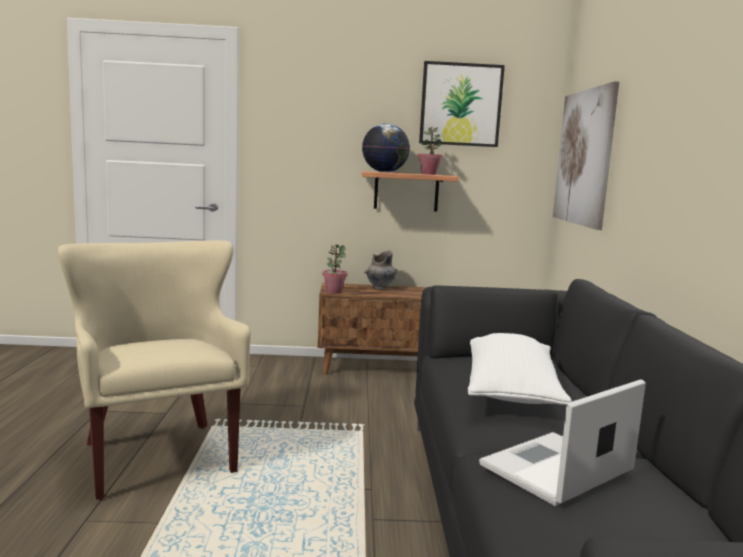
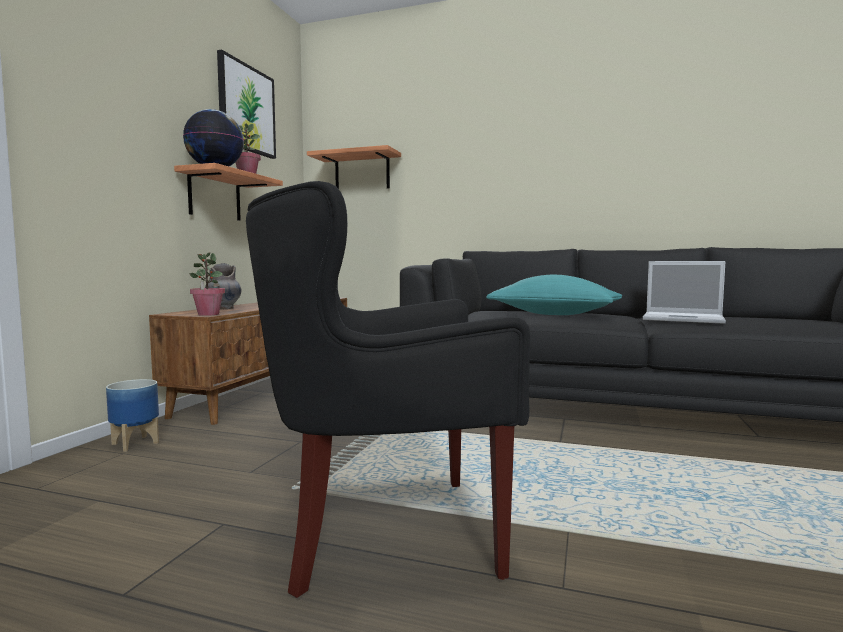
camera: 70 degrees left, 5 degrees down
beige armchair [58,240,251,500] -> black armchair [246,181,530,598]
white pillow [468,333,571,405] -> turquoise pillow [486,275,622,315]
laptop [479,379,646,506] -> laptop turned 45 degrees counterclockwise [642,261,726,324]
picture [553,81,619,230] -> shelf [307,145,401,189]
none -> planter [106,379,159,452]

